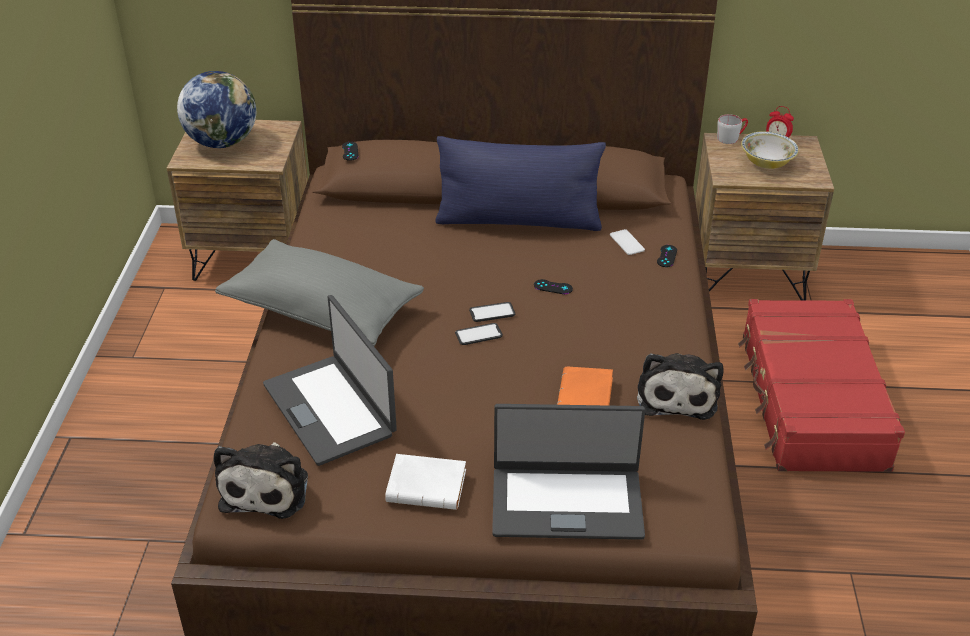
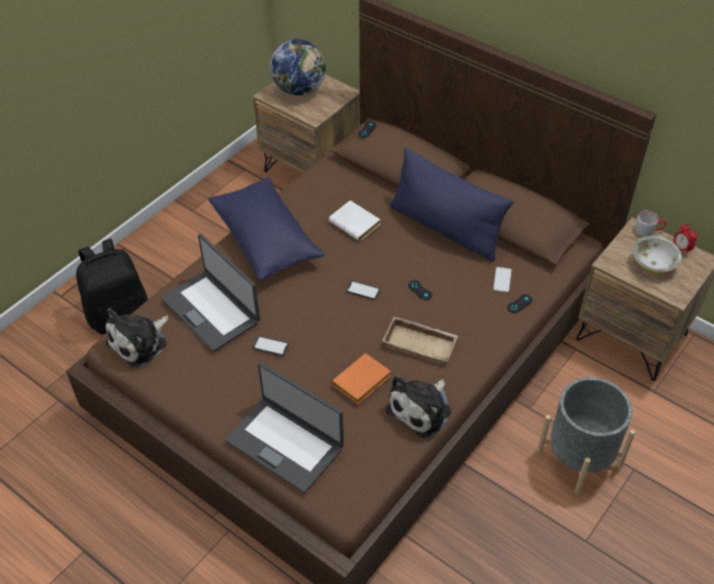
camera: 35 degrees right, 10 degrees up
grey pillow [215,239,424,346] -> blue pillow [209,177,324,282]
laptop [263,295,397,466] -> laptop turned 45 degrees counterclockwise [161,234,260,352]
white book [385,454,466,510] -> white book moved to [329,200,380,241]
phone [455,323,503,345] -> phone moved to [253,336,289,356]
red suitcase [738,299,905,472] -> grey planter [537,377,636,495]
none -> black backpack [76,239,148,335]
none -> beige tray [382,316,458,364]

